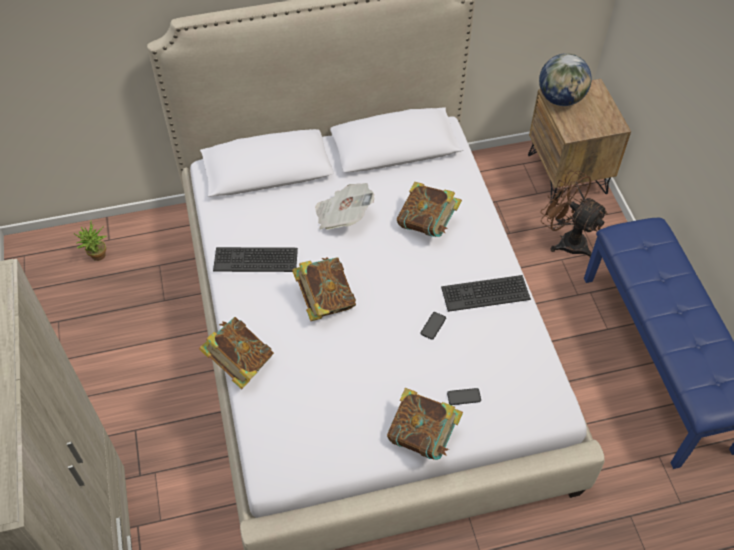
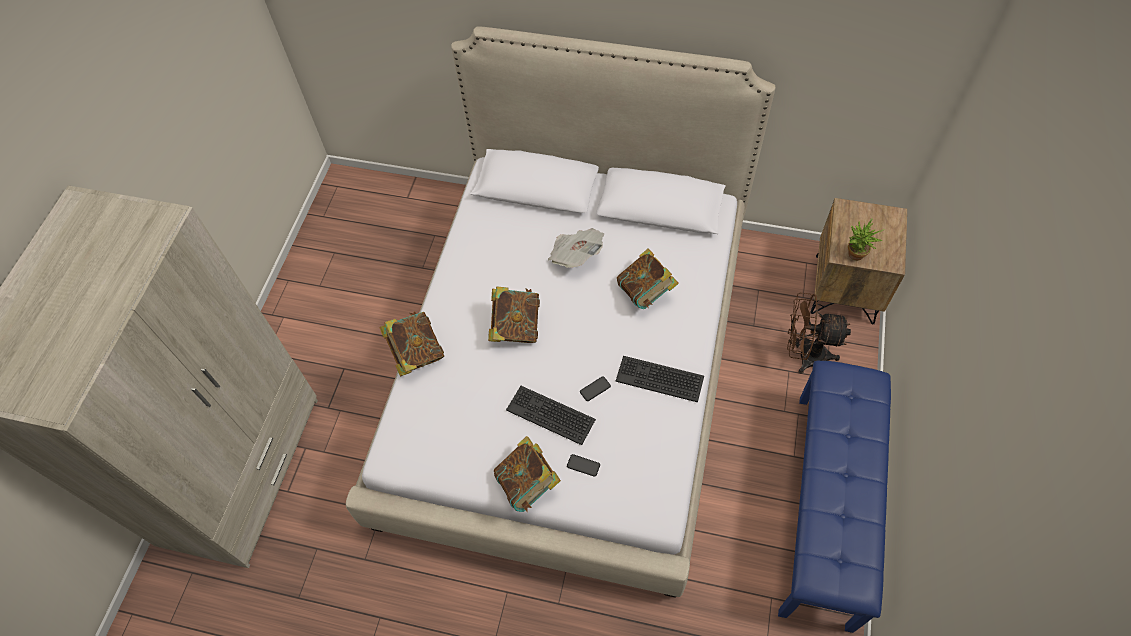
camera: 30 degrees right, 5 degrees up
potted plant [74,221,107,261] -> potted plant moved to [848,219,885,261]
keyboard [213,247,298,272] -> keyboard moved to [506,386,596,445]
globe [539,53,592,106] -> none
brown fan [541,170,608,257] -> brown fan turned 60 degrees counterclockwise [787,292,851,374]

